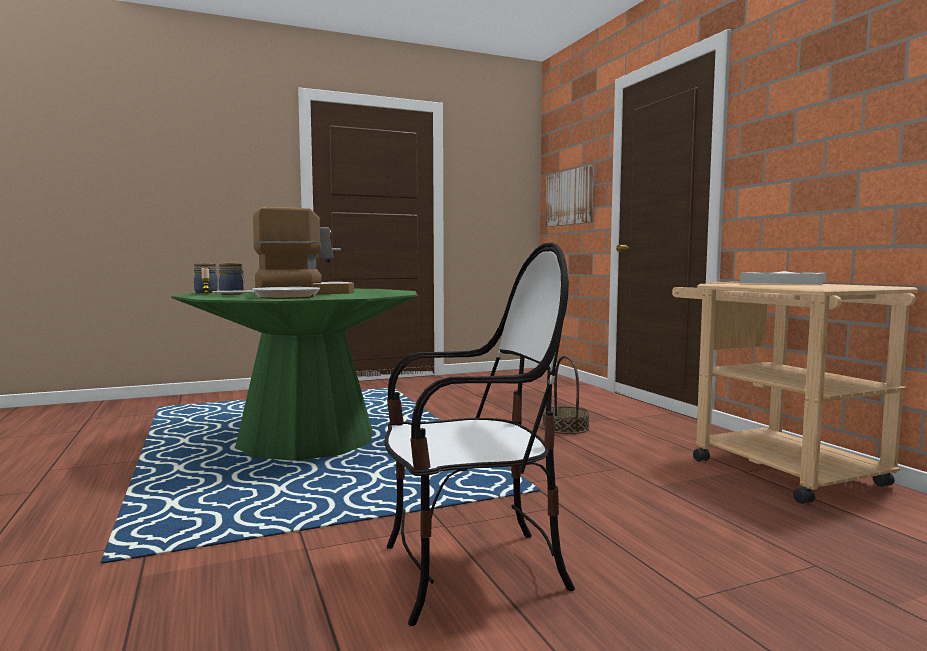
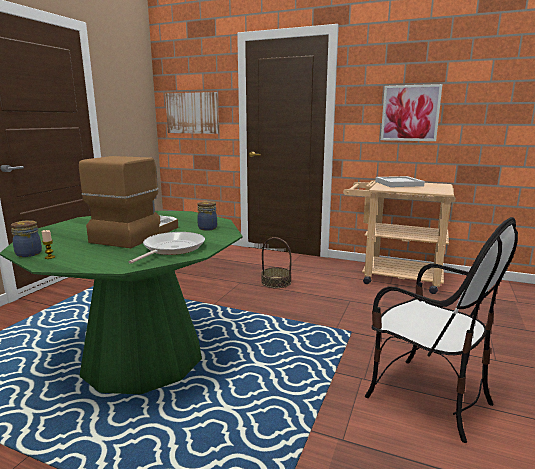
camera: 45 degrees left, 10 degrees up
jar [219,263,245,295] -> jar moved to [197,201,217,231]
chair [385,242,575,626] -> chair turned 105 degrees clockwise [365,217,518,443]
none -> picture [381,84,443,141]

